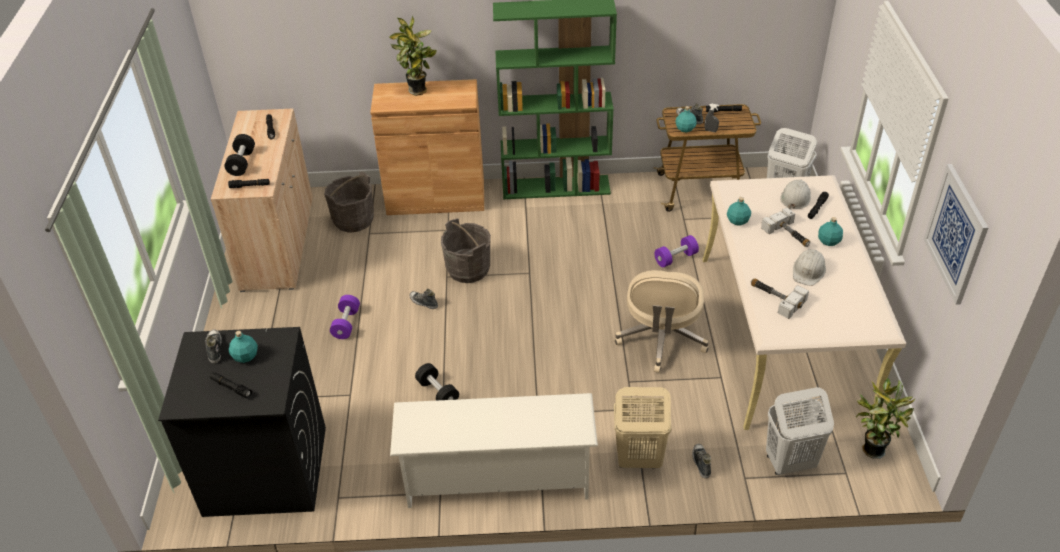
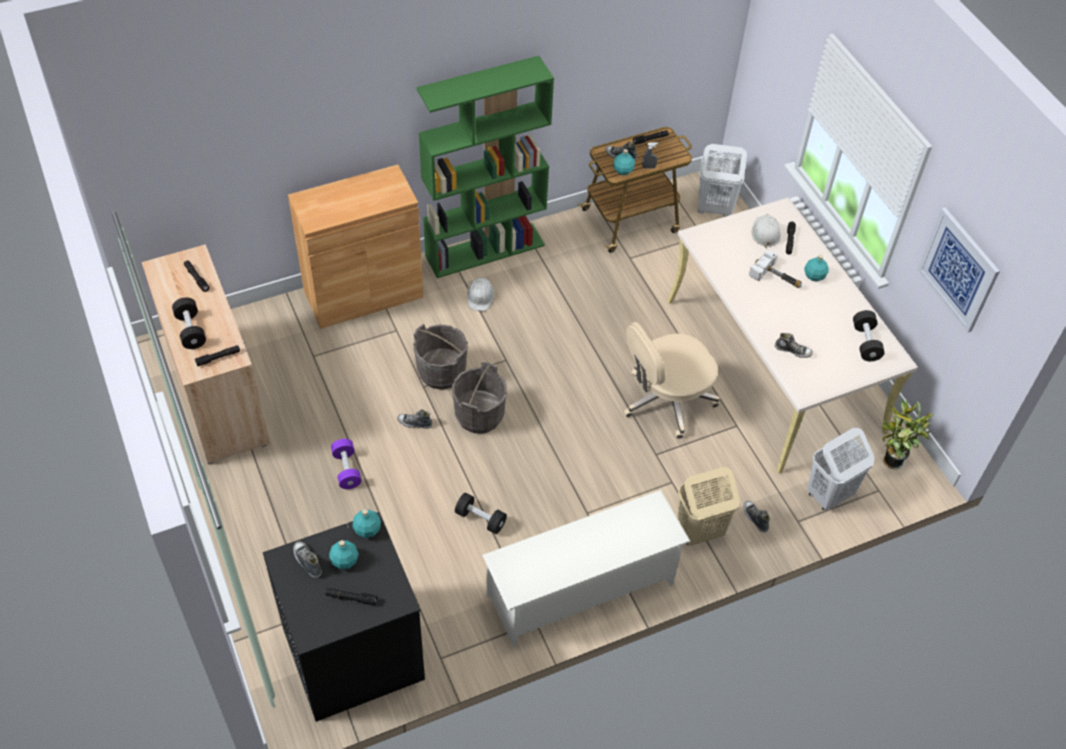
camera: 25 degrees left, 10 degrees up
grey bucket [324,171,374,233] -> grey bucket moved to [452,362,507,434]
potted plant [389,16,437,96] -> none
beige office chair [615,270,709,373] -> beige office chair turned 75 degrees clockwise [624,322,720,439]
purple dumbbell [654,235,699,267] -> none
turquoise bottle [727,197,751,226] -> turquoise bottle moved to [352,509,381,538]
hammer [751,278,809,319] -> shoe [775,333,813,358]
white hard hat [793,249,826,286] -> white hard hat moved to [467,277,494,311]
none -> black dumbbell [853,310,885,361]

